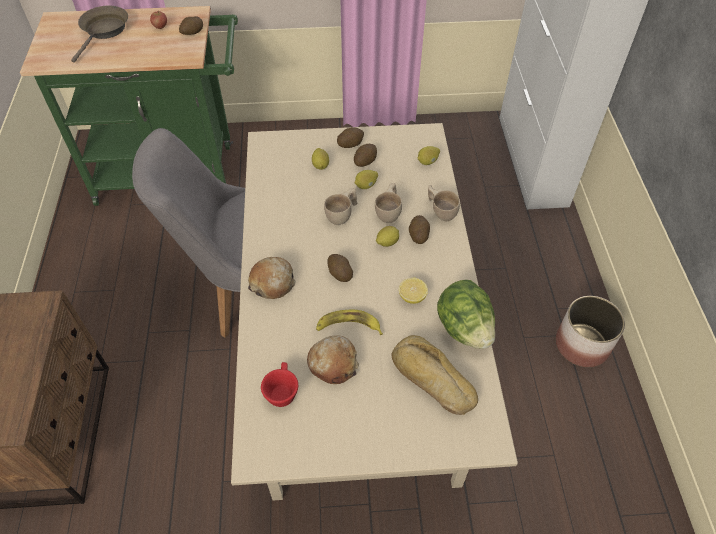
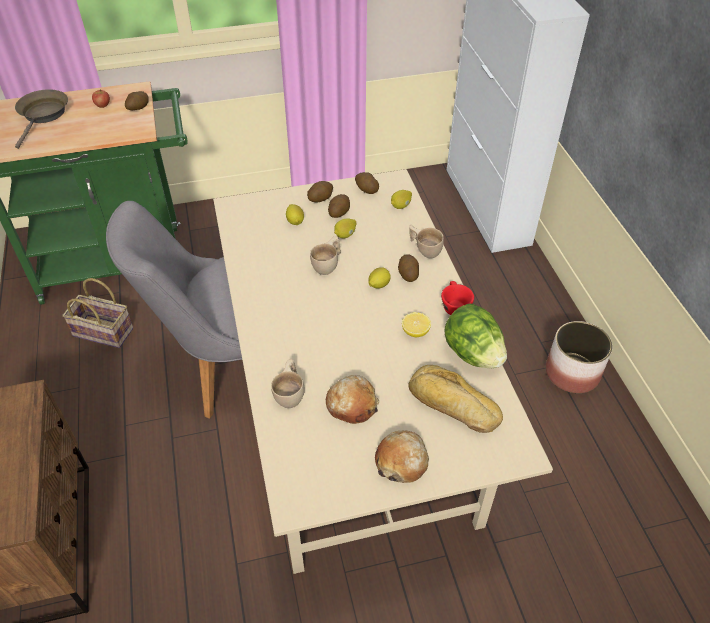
camera: 10 degrees left, 5 degrees down
bread [248,257,296,299] -> bread moved to [375,431,429,483]
red cup [261,362,298,407] -> red cup moved to [441,281,474,315]
banana [316,310,383,335] -> none
potato [328,254,353,282] -> potato moved to [355,172,379,194]
beige cup [375,183,402,223] -> beige cup moved to [271,359,305,408]
none -> basket [62,278,133,348]

